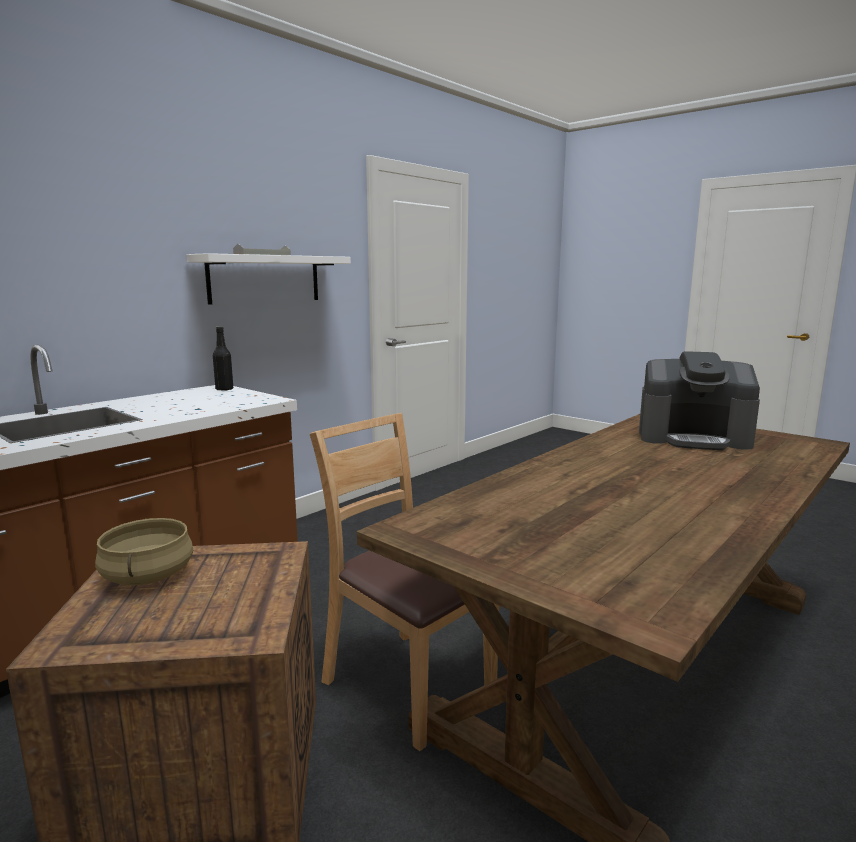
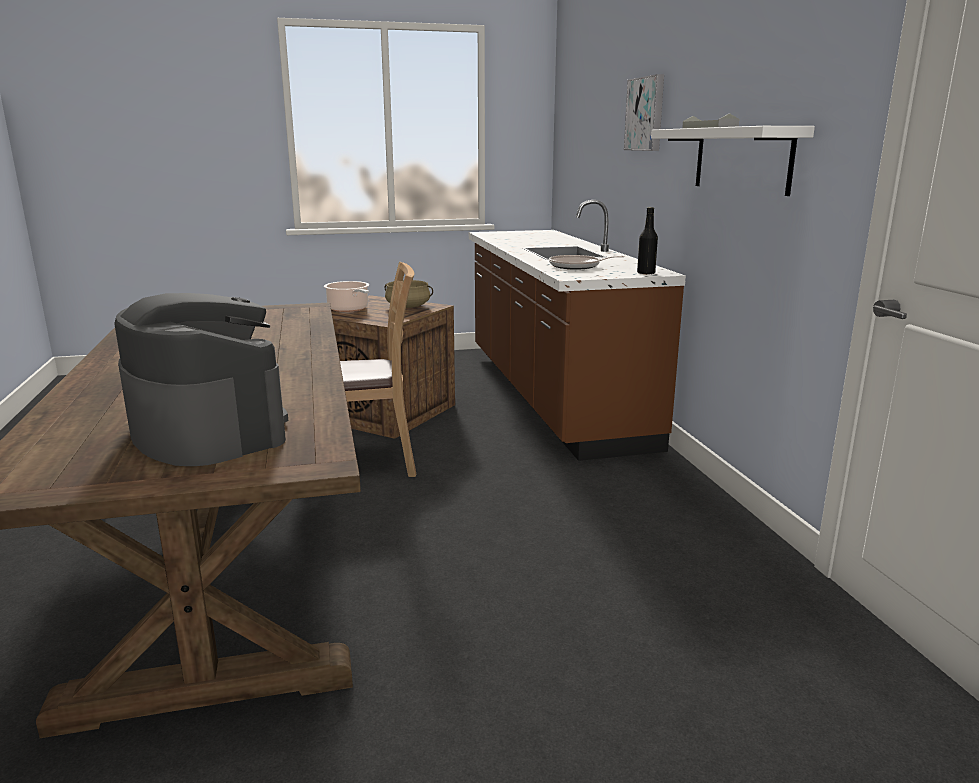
camera: 125 degrees right, 5 degrees up
coffee machine [639,351,760,450] -> coffee machine turned 90 degrees clockwise [114,293,288,466]
none -> cooking pot [324,281,369,312]
none -> frying pan [549,255,625,269]
none -> picture [624,74,664,151]

